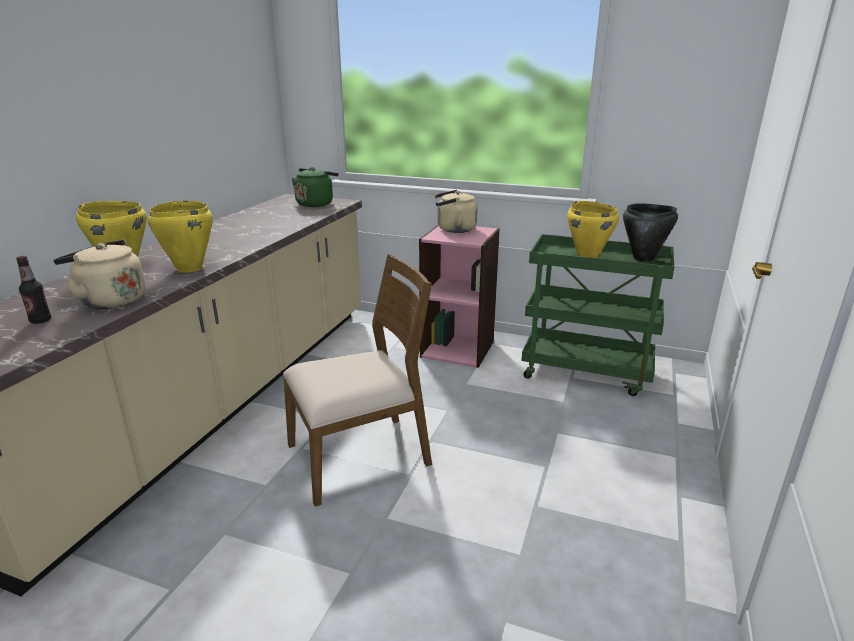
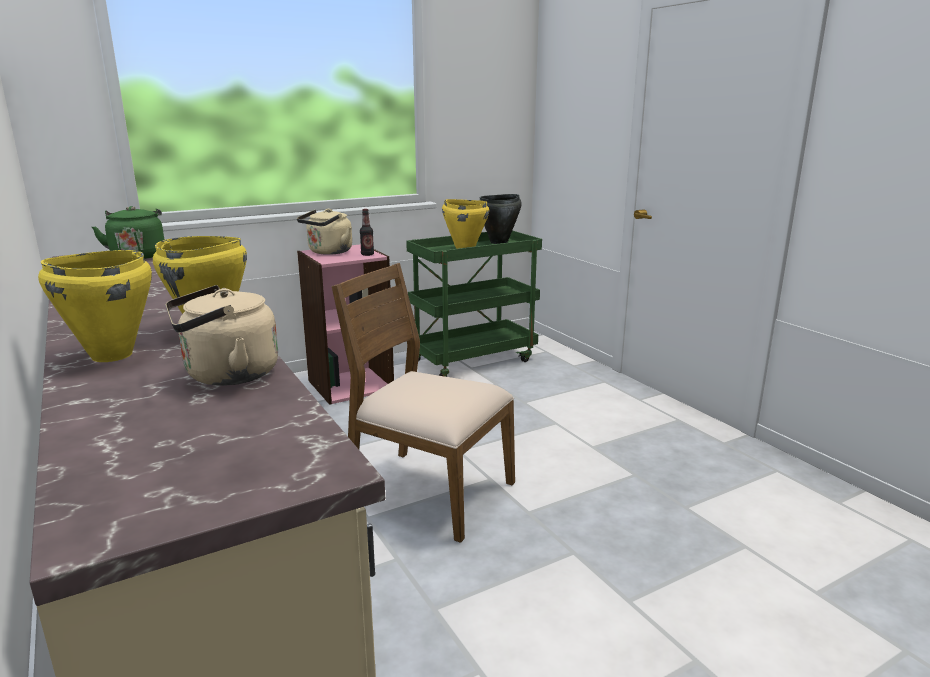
camera: 50 degrees left, 5 degrees down
bottle [16,256,51,324] -> bottle moved to [360,209,374,256]
brown chair [283,254,432,506] -> brown chair turned 75 degrees counterclockwise [332,263,515,543]

